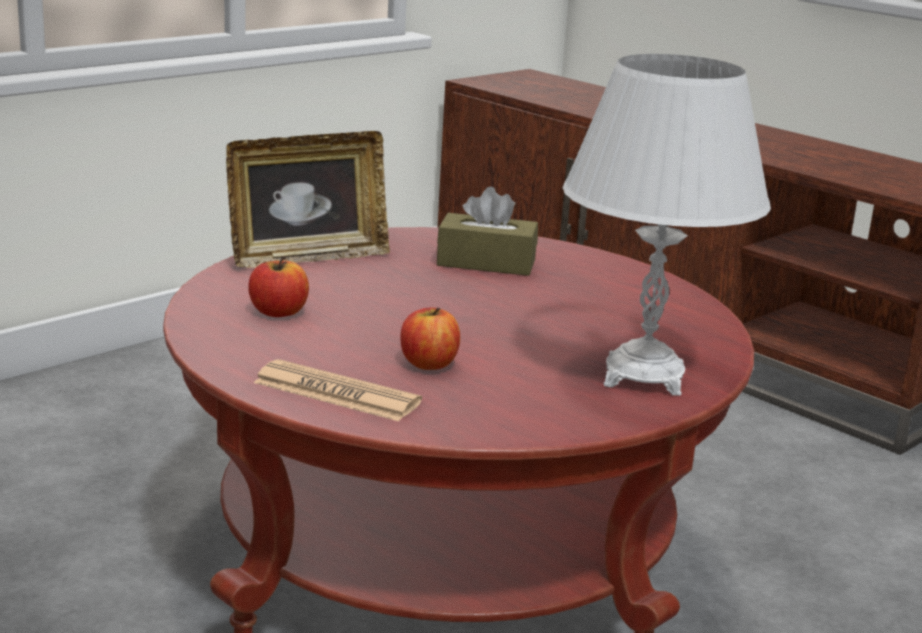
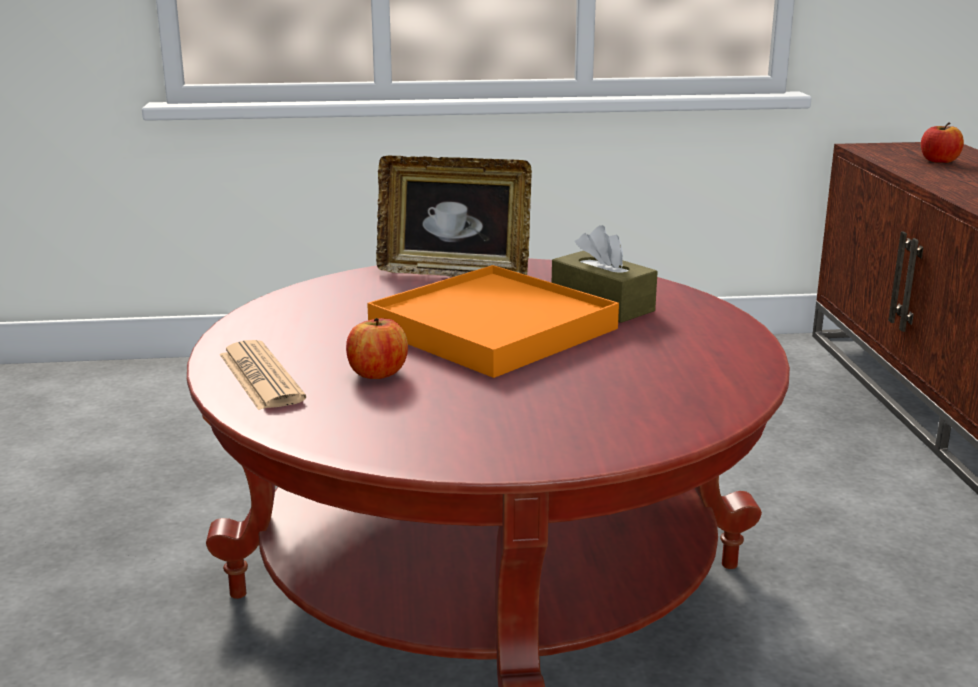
camera: 40 degrees right, 0 degrees up
apple [248,256,309,317] -> apple moved to [921,122,964,163]
white table lamp [562,54,771,396] -> none
none -> orange tray [367,265,619,378]

